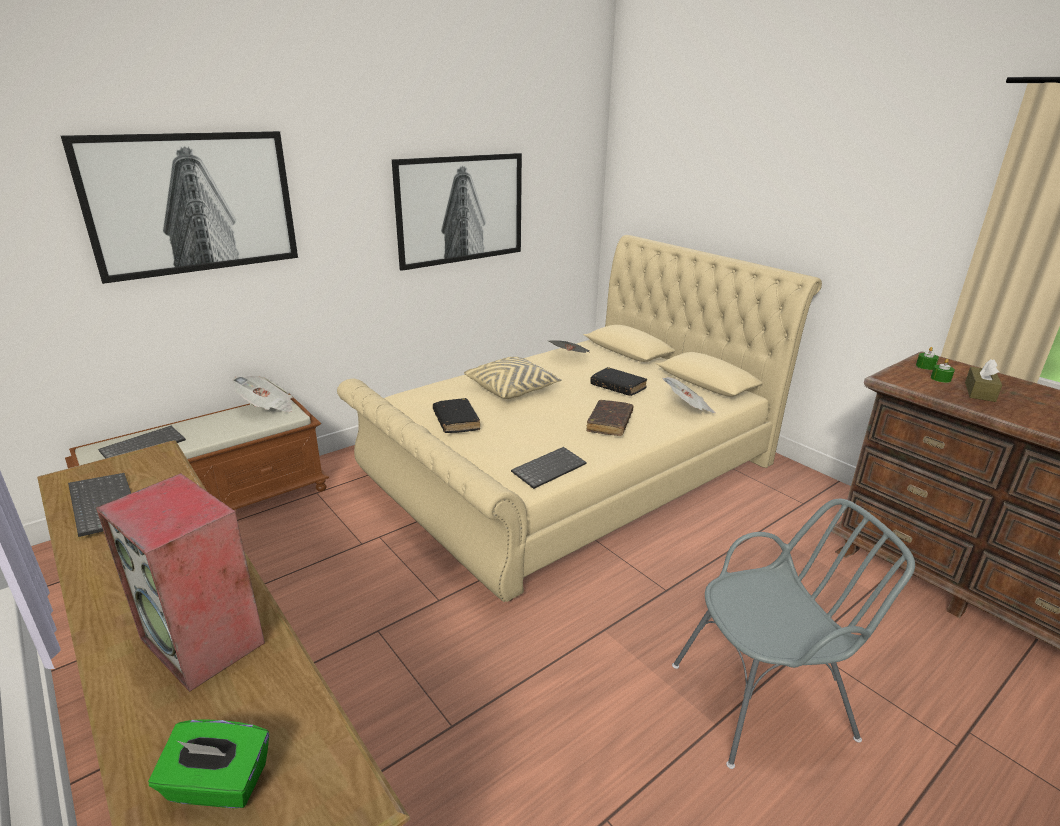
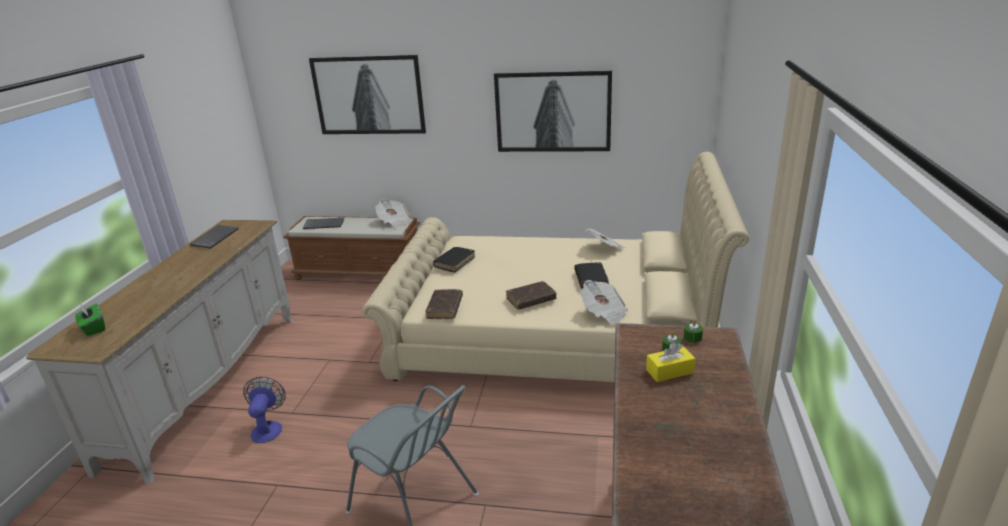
camera: 50 degrees right, 0 degrees up
speaker [96,473,265,692] -> none
beige pillow [464,357,562,399] -> none
keyboard [511,447,587,489] -> brown book [425,289,463,319]
brown tissue box [965,359,1002,402] -> yellow tissue box [646,342,696,382]
none -> fan [243,377,286,443]

